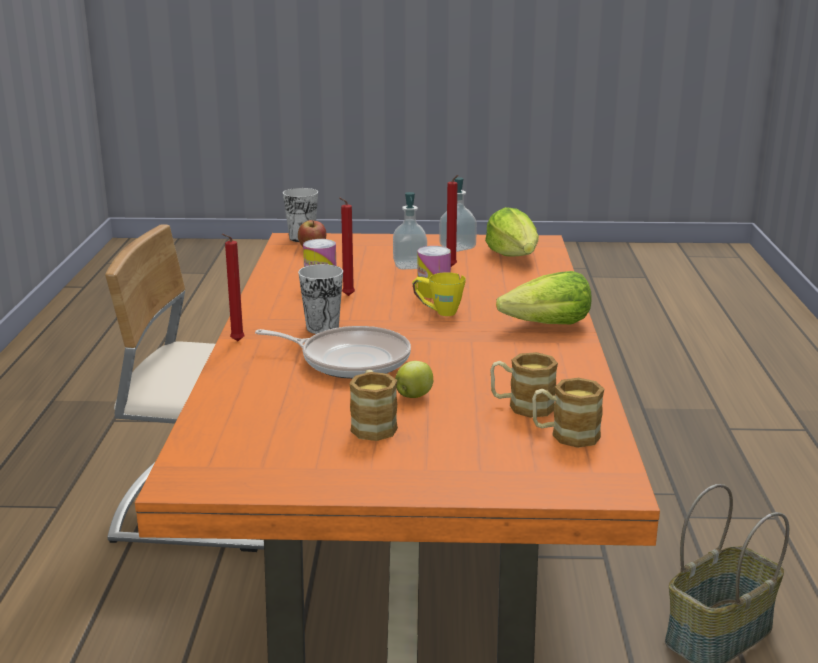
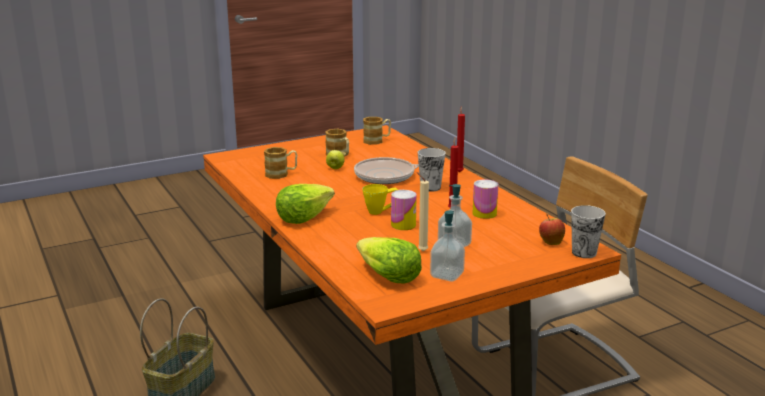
camera: 150 degrees right, 0 degrees up
red candle [447,175,458,267] -> beige candle [417,172,429,251]
mug [532,378,604,448] -> mug moved to [363,117,391,145]

